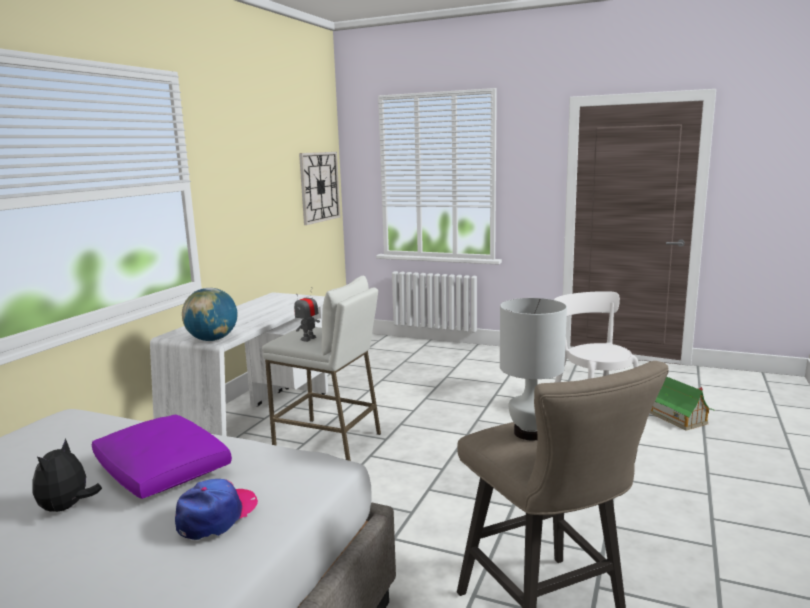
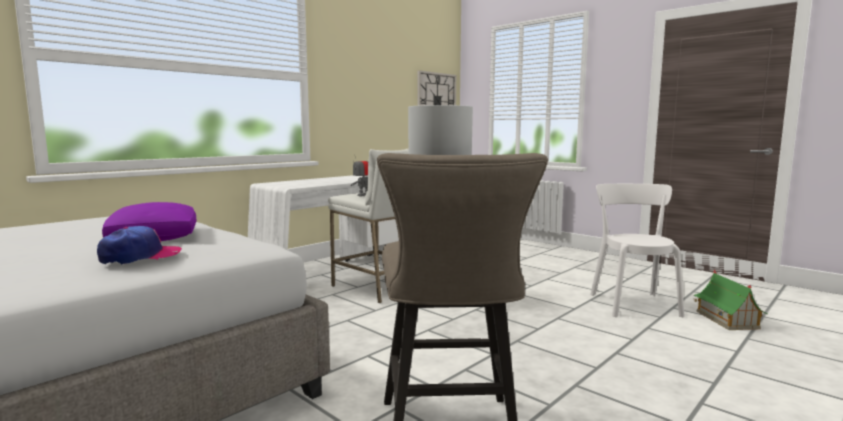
camera: 20 degrees right, 5 degrees down
plush toy [32,438,102,512] -> none
globe [182,288,238,341] -> none

